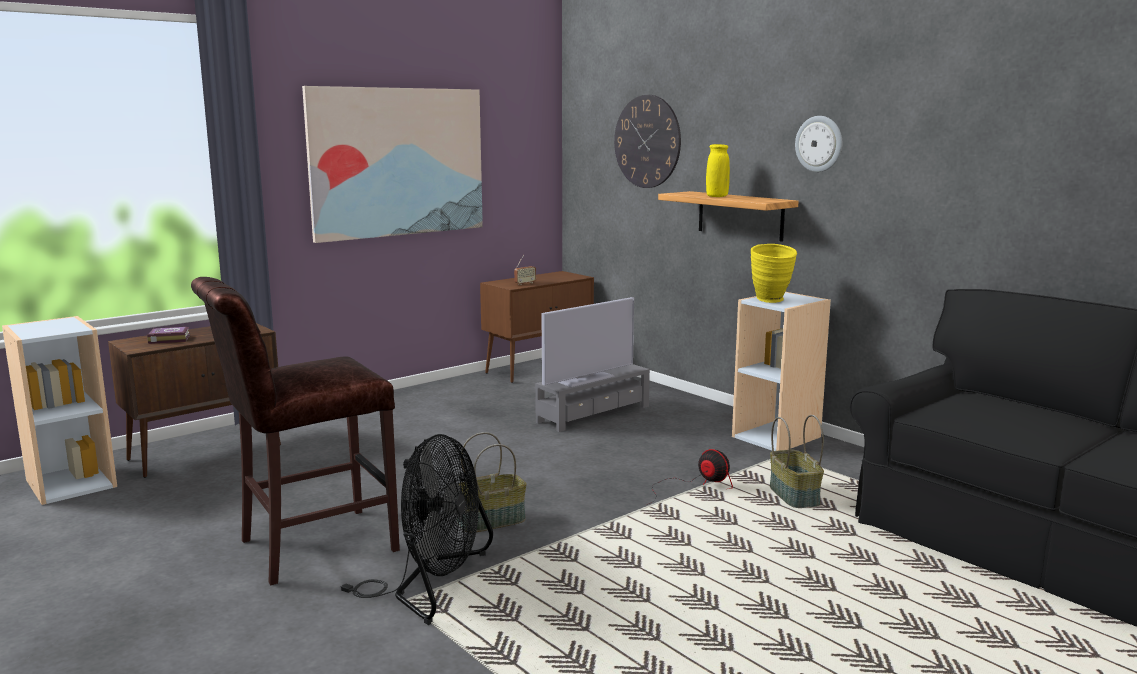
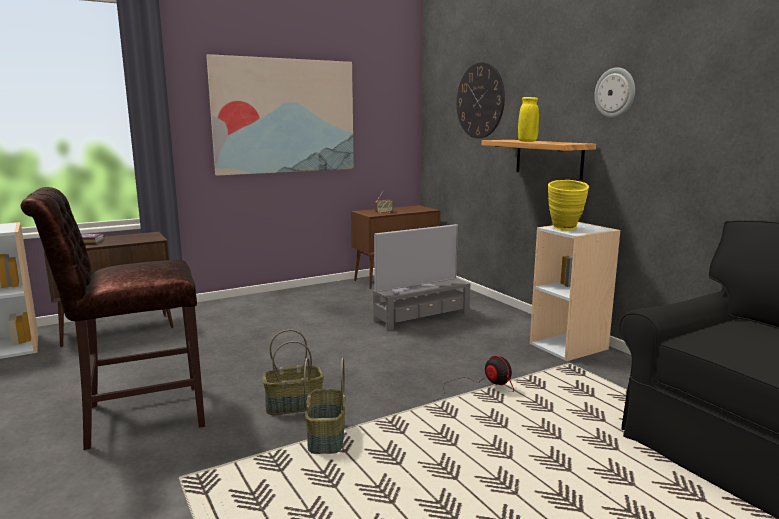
camera: 10 degrees right, 0 degrees up
black fan [340,434,493,625] -> none
basket [770,415,824,508] -> basket moved to [304,357,346,454]

